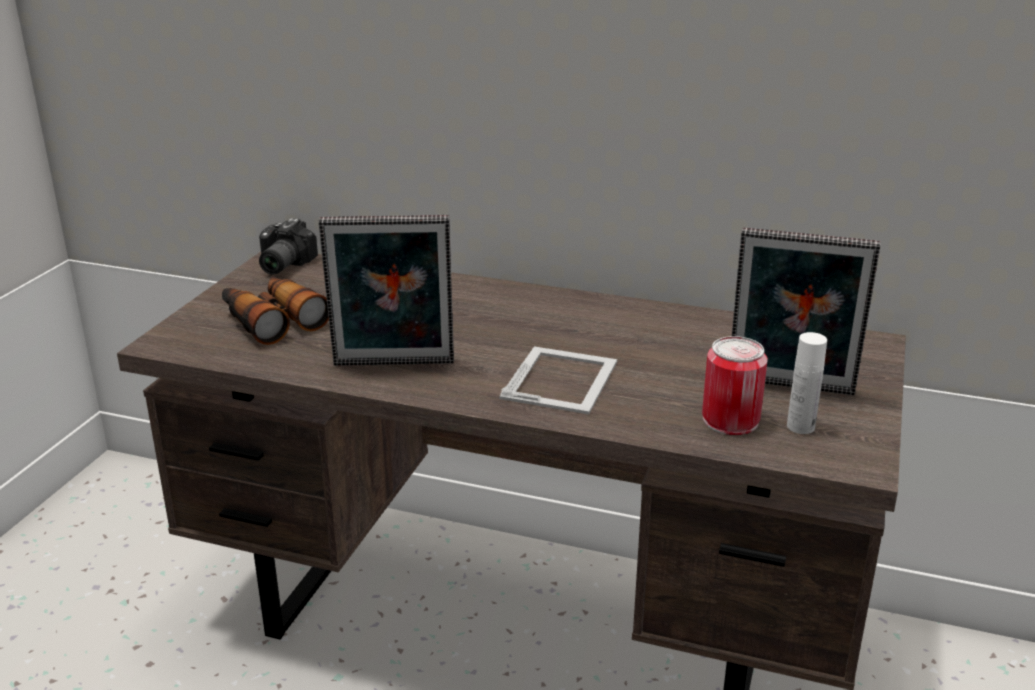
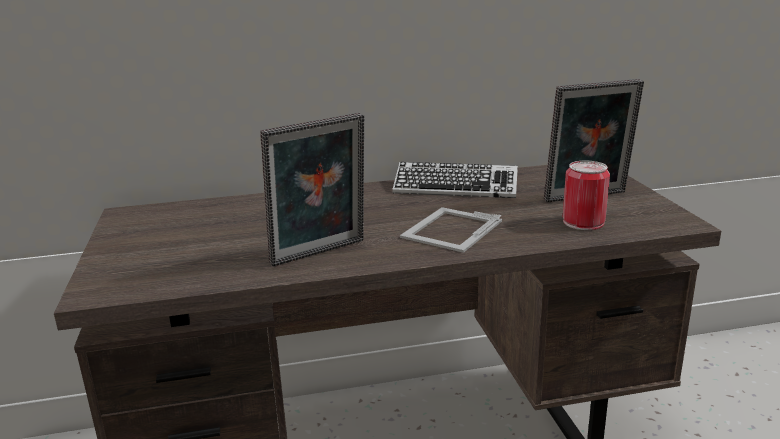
camera: 30 degrees left, 5 degrees down
binoculars [222,275,329,345] -> none
camera [259,218,318,275] -> none
picture frame [499,346,617,414] -> picture frame turned 135 degrees counterclockwise [400,207,502,253]
white bottle [787,332,827,434] -> none
none -> keyboard [392,162,518,198]

